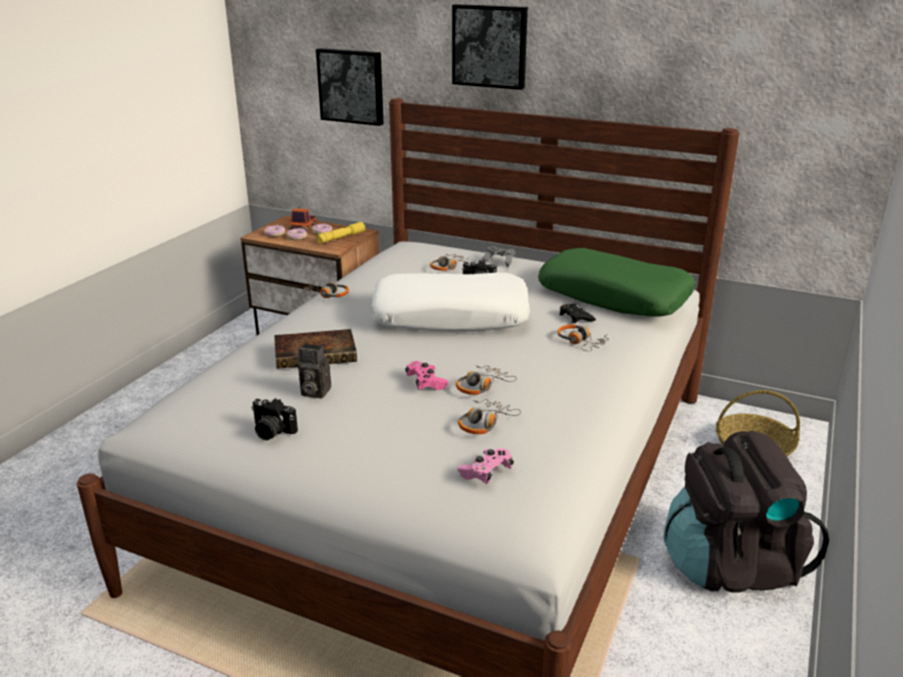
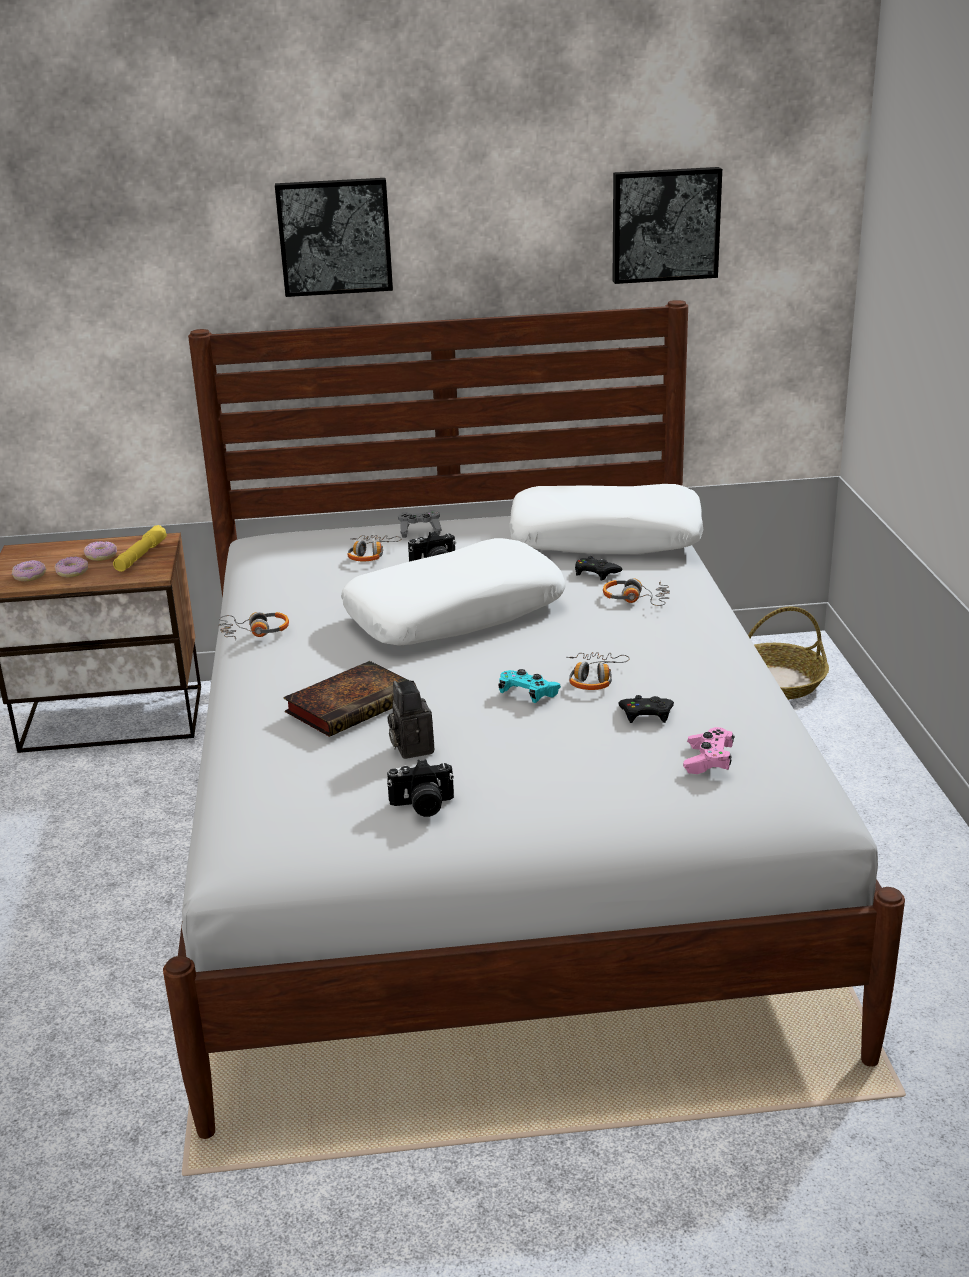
camera: 30 degrees left, 0 degrees up
toy truck [289,208,317,231] -> none
camera [298,344,331,398] -> camera turned 90 degrees clockwise [387,681,434,759]
picture [316,48,383,126] -> picture moved to [612,167,722,284]
pink game controller [405,361,448,390] -> turquoise game controller [499,669,561,703]
headphones [458,399,521,434] -> black game controller [618,695,674,723]
green pillow [538,248,695,317] -> white pillow [509,484,704,555]
black backpack [664,431,829,593] -> none

